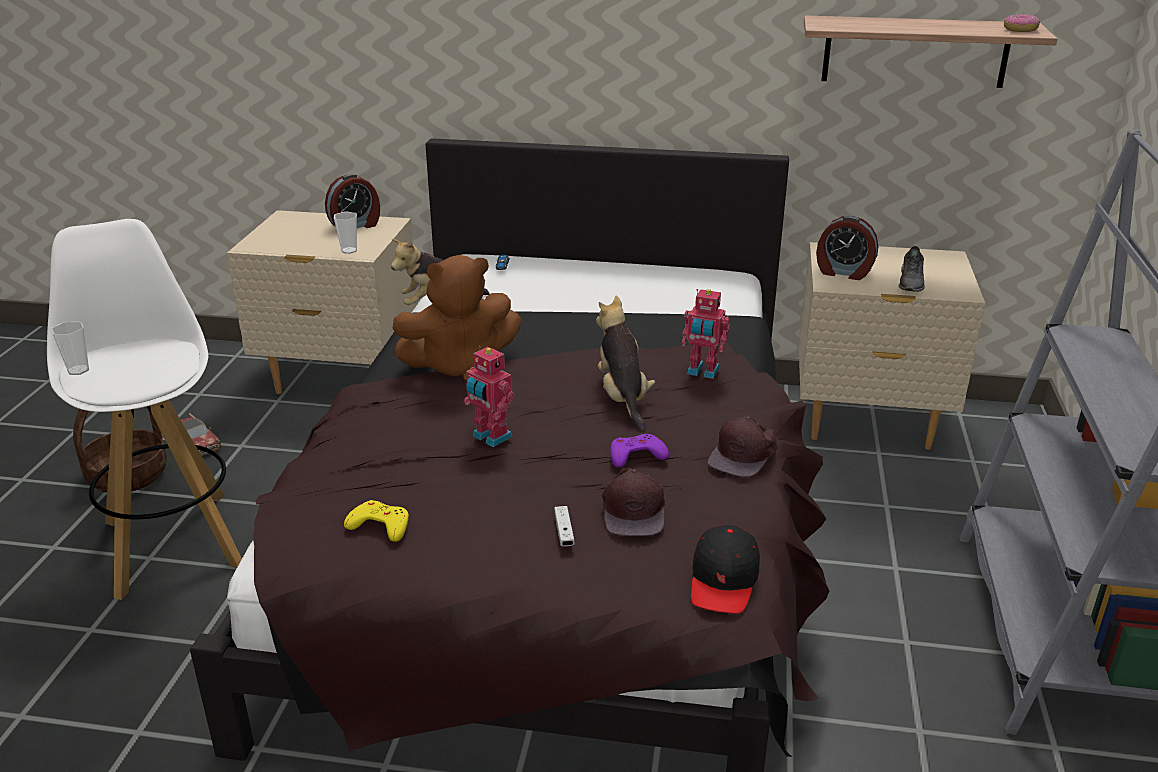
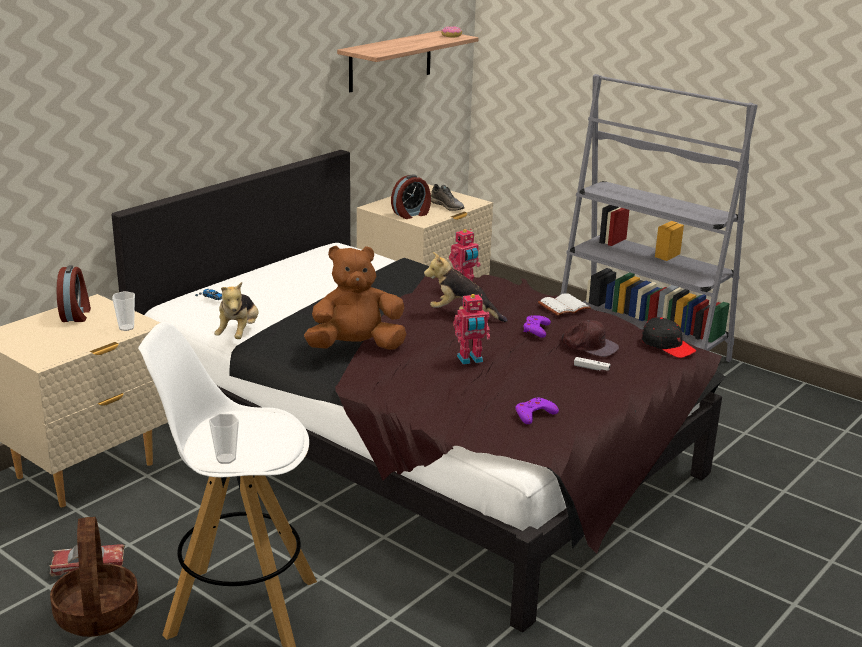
camera: 60 degrees left, 5 degrees down
yellow game controller [344,500,409,542] -> purple game controller [516,398,559,424]
brown plush toy [393,255,521,382] -> brown plush toy turned 120 degrees counterclockwise [304,246,406,350]
brown cap [707,415,777,477] -> white book [538,293,591,316]

